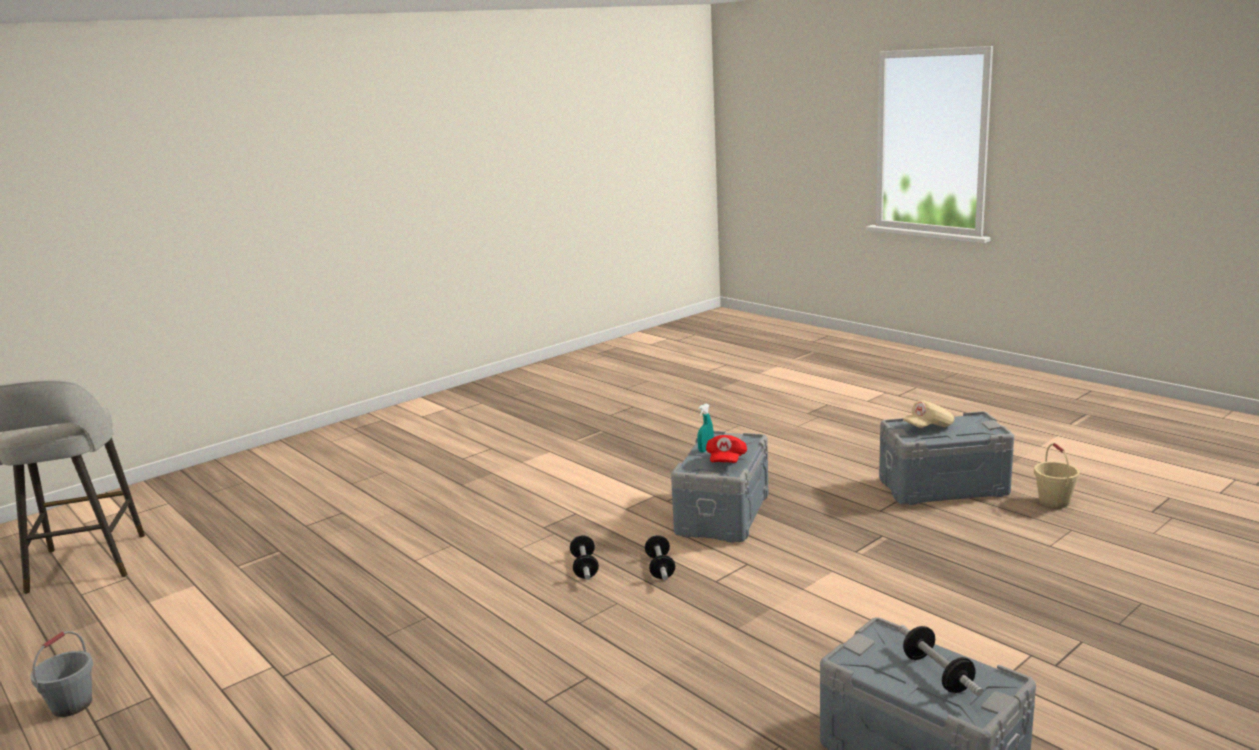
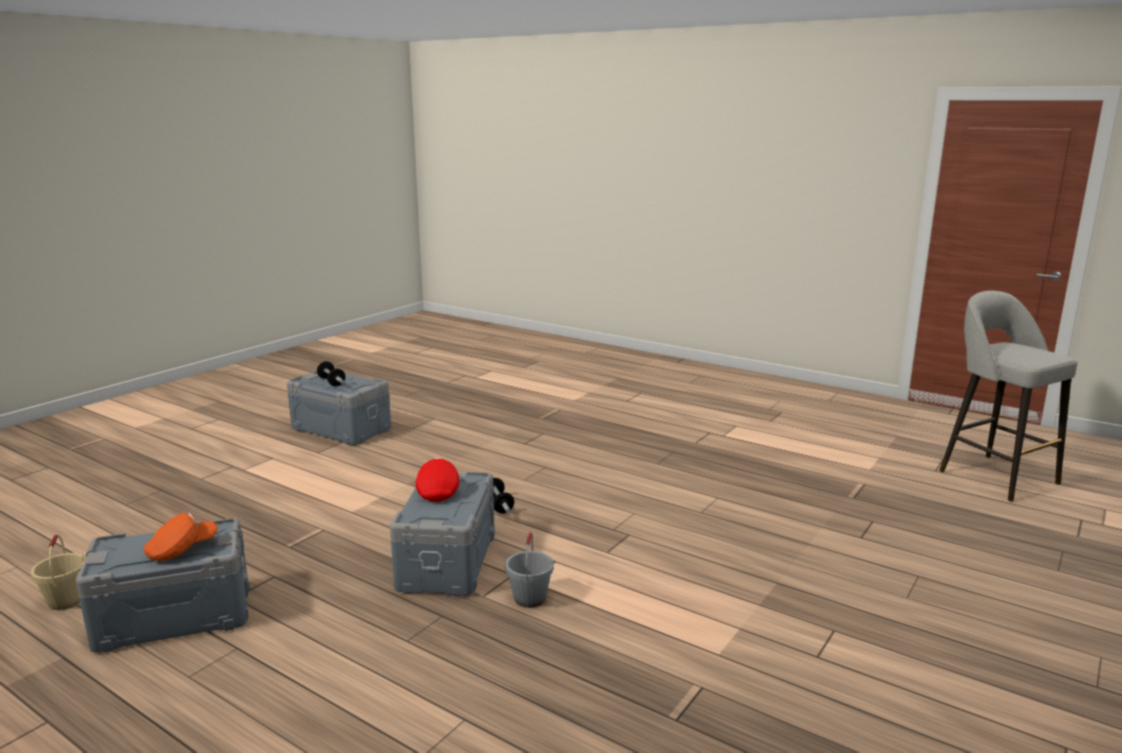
camera: 165 degrees right, 0 degrees up
grey bucket [30,631,93,717] -> grey bucket moved to [505,532,554,608]
dumbbell [570,535,599,580] -> none
turquoise spray bottle [697,404,714,453] -> none
beige cap [903,400,955,428] -> orange cap [143,513,218,561]

